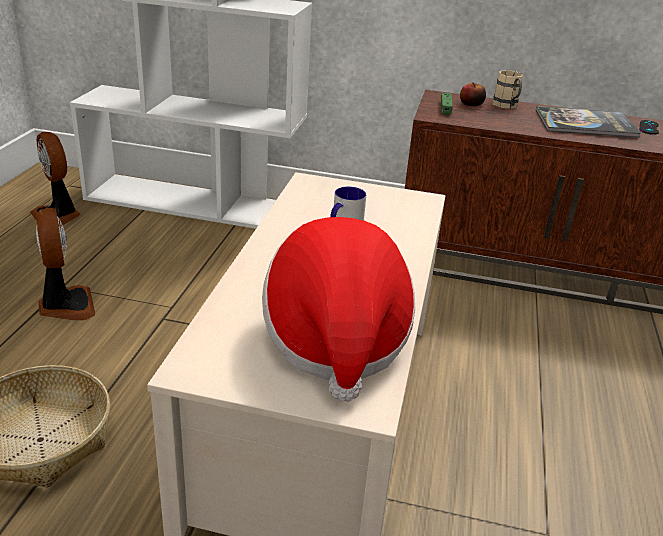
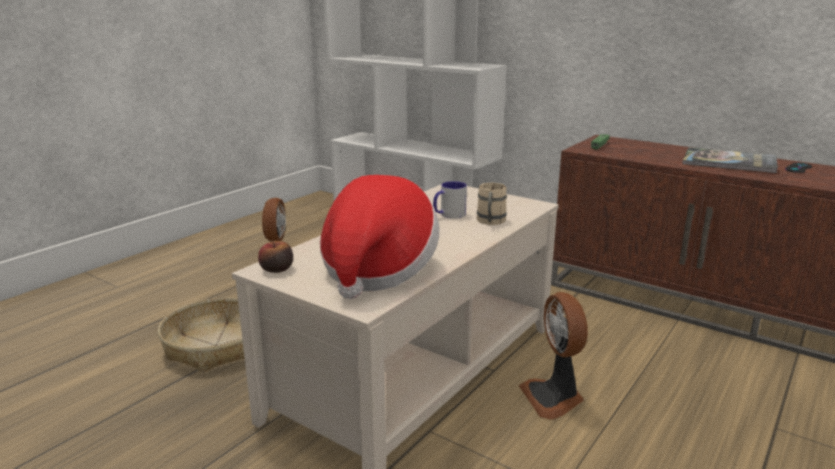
camera: 25 degrees right, 10 degrees down
fan [30,132,81,226] -> fan moved to [519,292,588,419]
apple [460,82,486,106] -> apple moved to [258,240,293,273]
beige mug [493,70,522,109] -> beige mug moved to [477,183,507,225]

